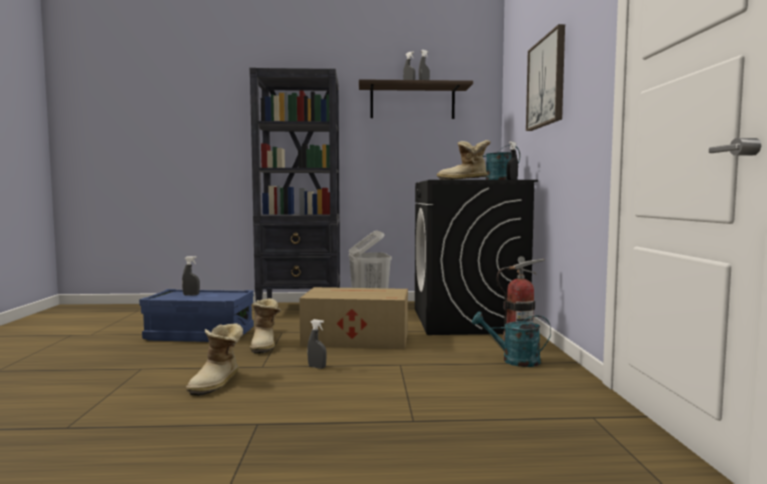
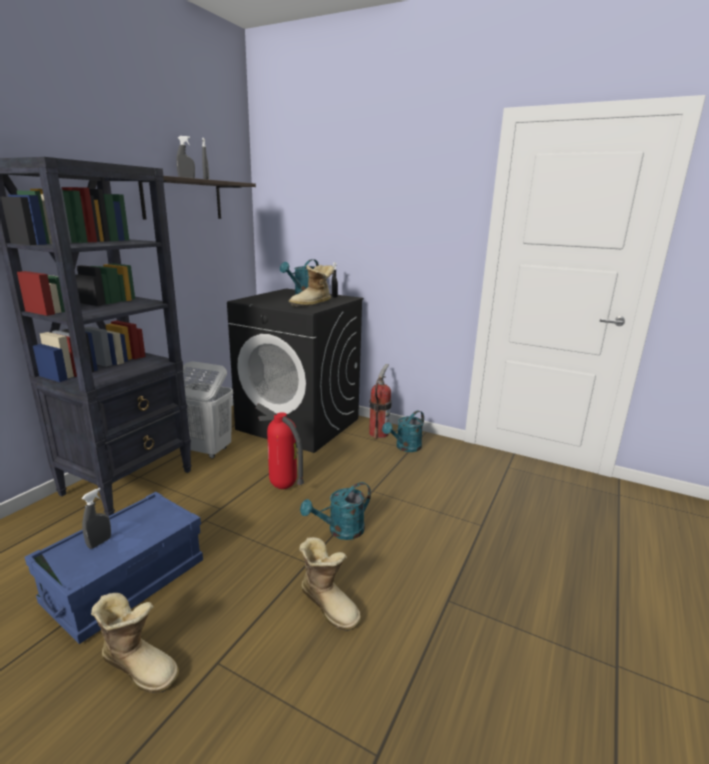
camera: 60 degrees left, 15 degrees up
boot [250,298,281,354] -> boot moved to [91,593,179,693]
cardboard box [299,287,408,349] -> fire extinguisher [255,403,304,489]
grey spray bottle [307,319,327,369] -> turquoise watering can [300,482,371,540]
picture [526,24,565,131] -> none

